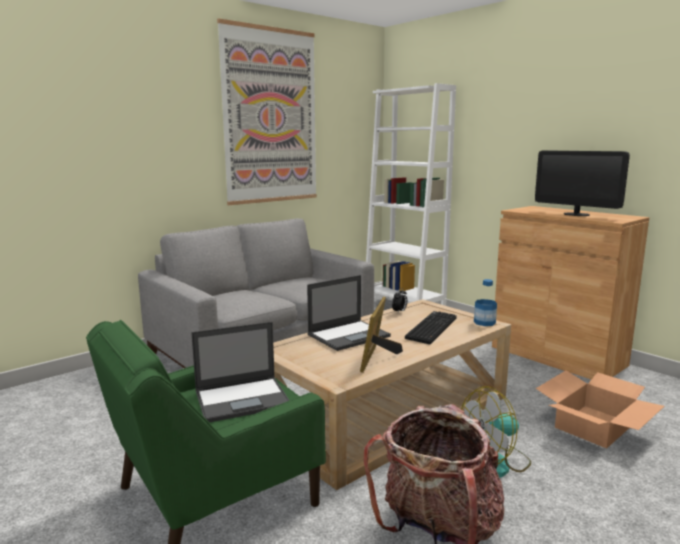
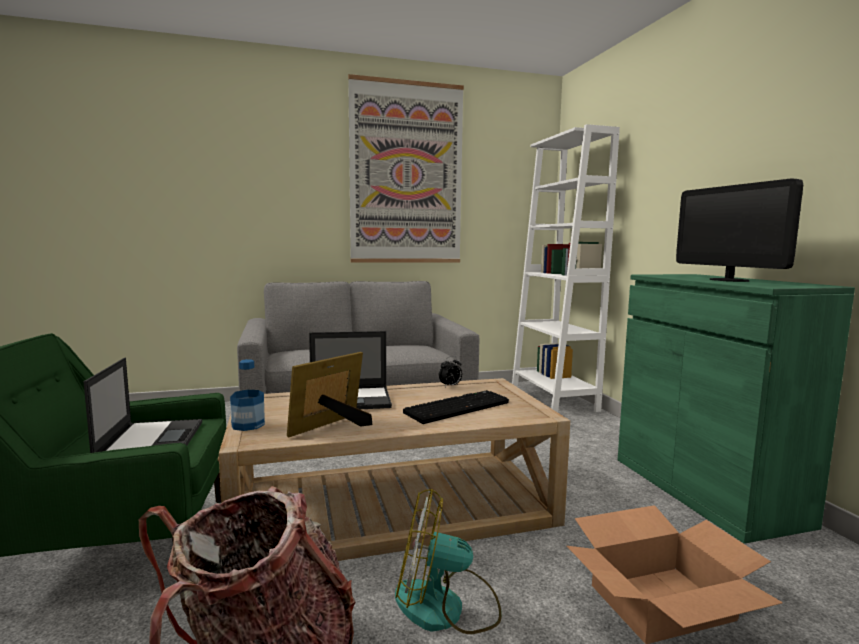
camera: 25 degrees right, 5 degrees down
laptop [191,322,290,422] -> laptop turned 105 degrees counterclockwise [84,357,202,453]
bottle [474,279,497,326] -> bottle moved to [230,359,265,431]
brown cabinet [492,206,649,379] -> green cabinet [618,274,855,544]

